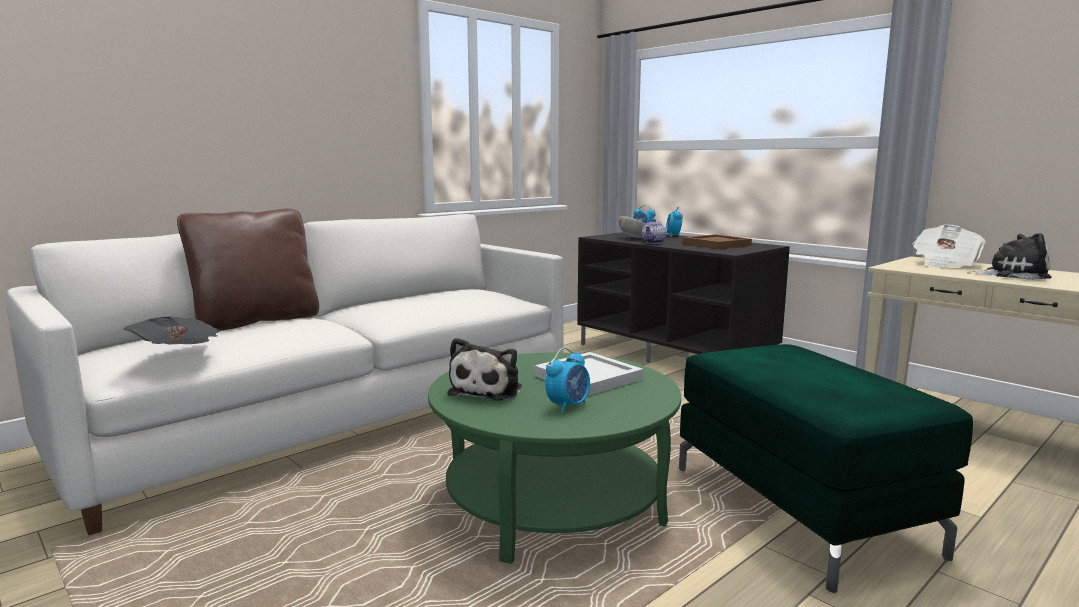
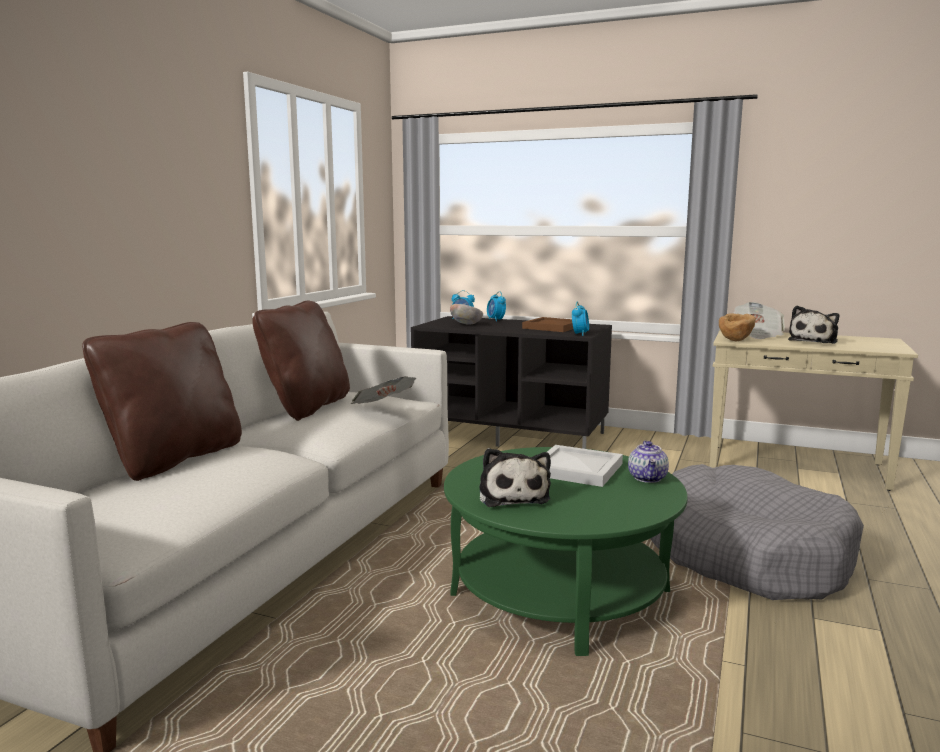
camera: 25 degrees left, 0 degrees up
newspaper [123,317,220,345] -> newspaper moved to [350,376,416,404]
alarm clock [545,348,590,413] -> alarm clock moved to [572,302,589,336]
teapot [642,219,666,244] -> teapot moved to [628,441,669,483]
green ottoman [679,344,973,593] -> grey dog bed [650,464,864,600]
plush toy [967,233,1052,280] -> plush toy turned 135 degrees clockwise [788,306,839,344]
none -> brown pillow [253,300,350,421]
none -> brown bowl [719,313,756,341]

